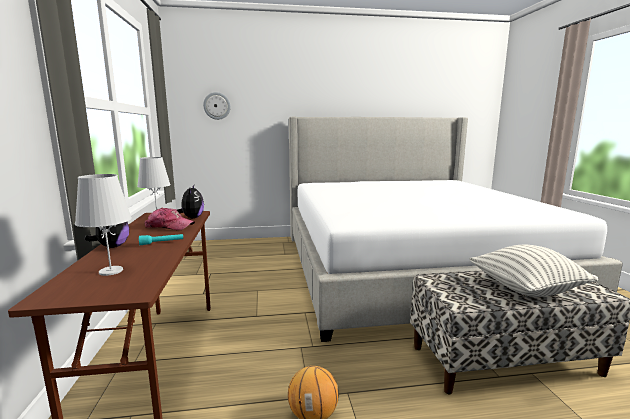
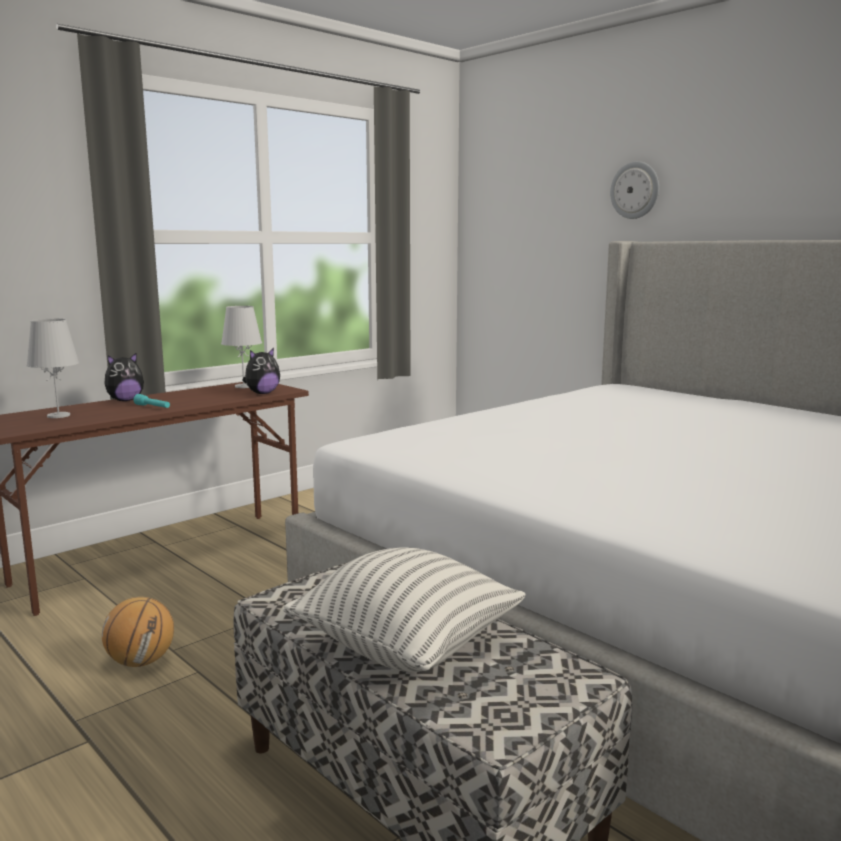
camera: 55 degrees right, 0 degrees up
cap [145,208,195,230] -> none
wall clock [203,92,231,120] -> wall clock moved to [610,161,659,219]

